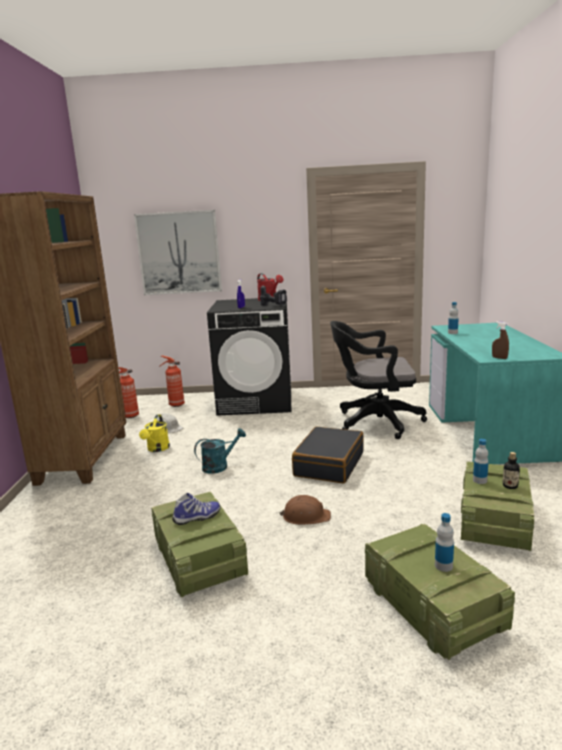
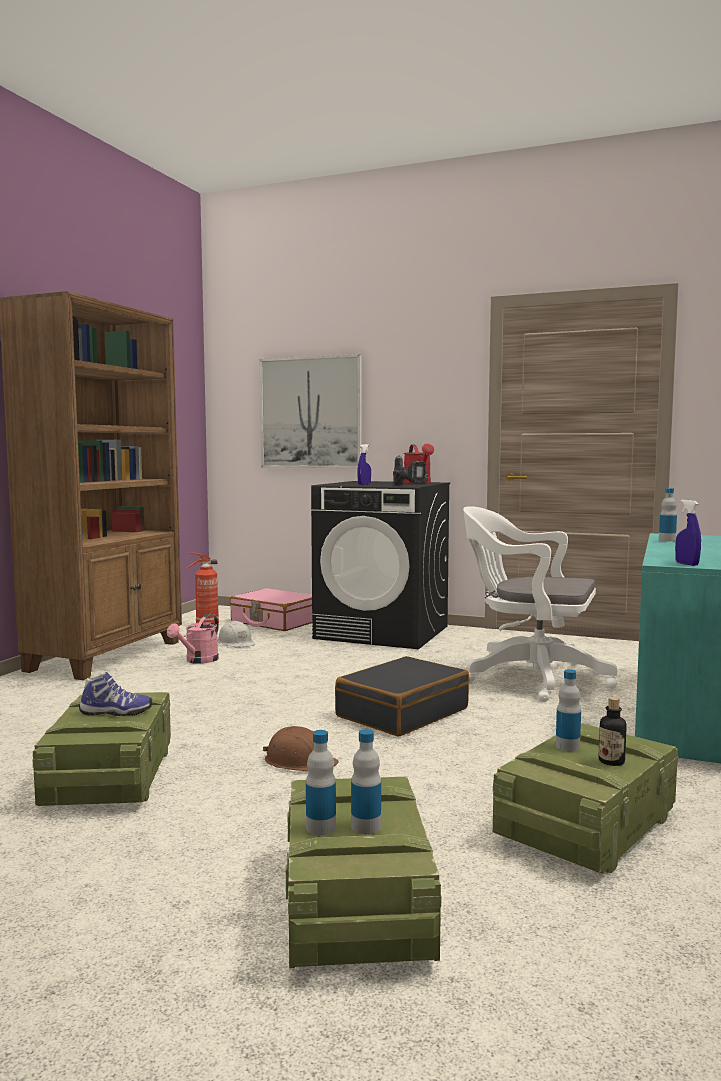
camera: 20 degrees right, 10 degrees down
yellow watering can [139,415,170,452] -> pink watering can [167,614,219,664]
fire extinguisher [159,355,185,407] -> pink suitcase [230,588,313,631]
turquoise watering can [194,428,246,474] -> none
black office chair [330,321,427,439] -> white office chair [463,506,617,702]
brown spray bottle [492,321,509,359] -> blue spray bottle [675,499,701,566]
none -> bottle [306,730,336,835]

